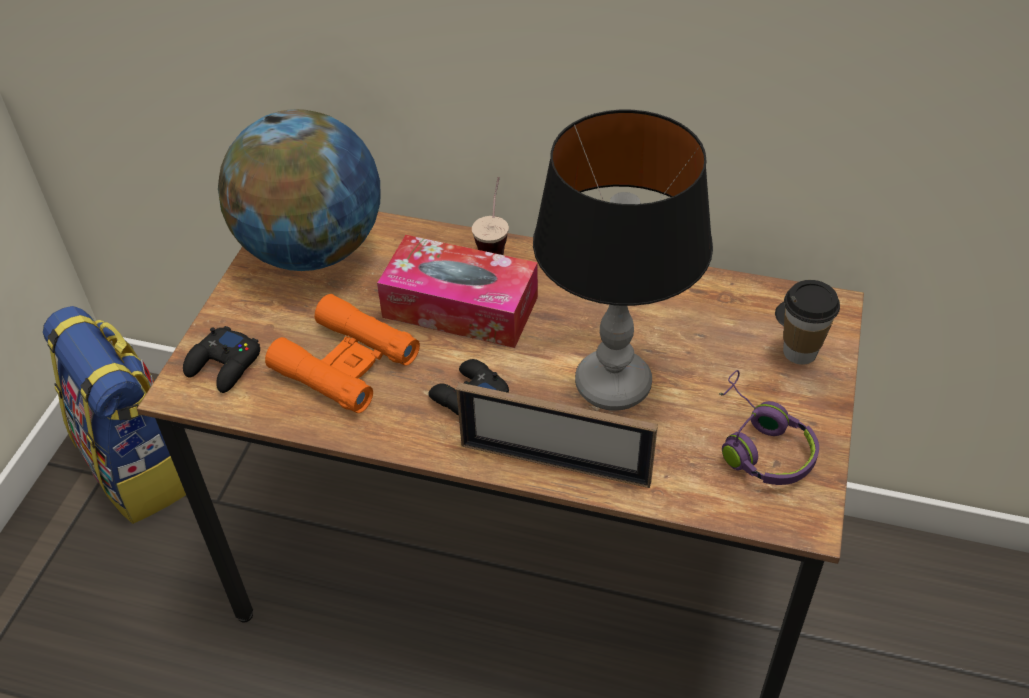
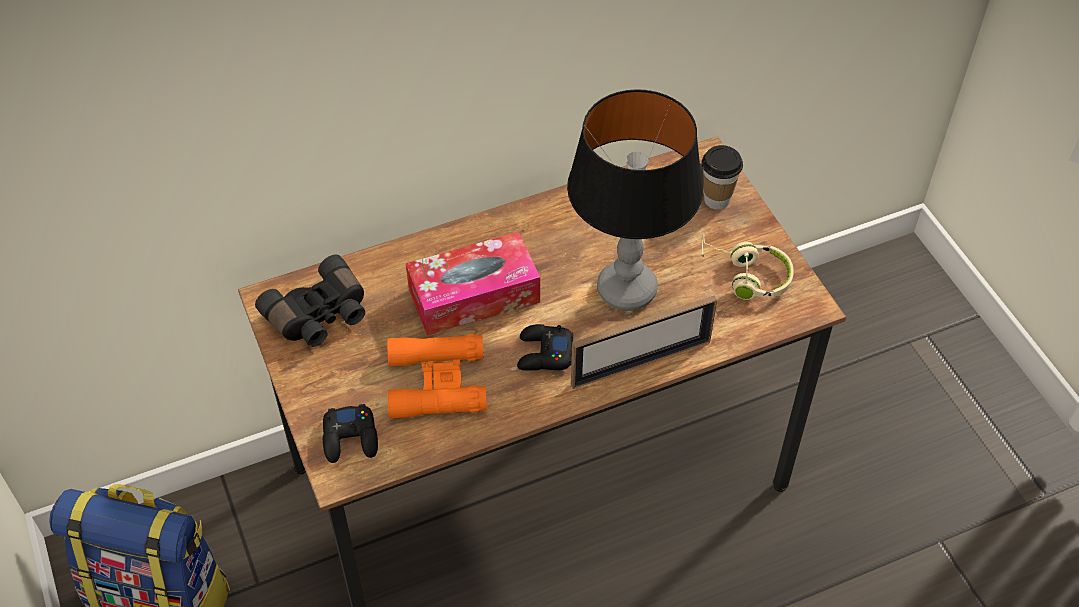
camera: 40 degrees left, 5 degrees up
globe [218,109,380,271] -> black binoculars [255,254,365,347]
cup [472,177,509,255] -> none
purple headphones [718,370,819,485] -> beige headphones [702,234,794,300]

